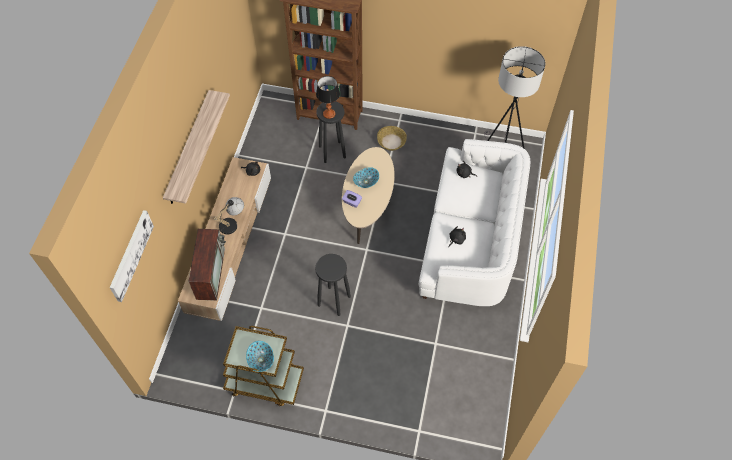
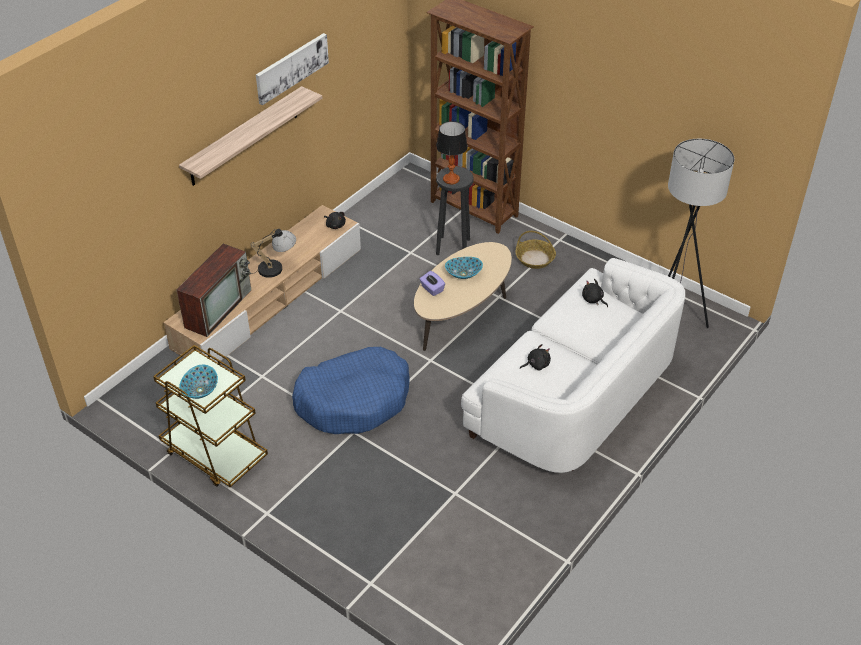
camera: 25 degrees right, 15 degrees down
picture [110,210,154,302] -> picture moved to [256,33,329,105]
black stool [315,254,351,316] -> blue dog bed [292,347,410,434]

